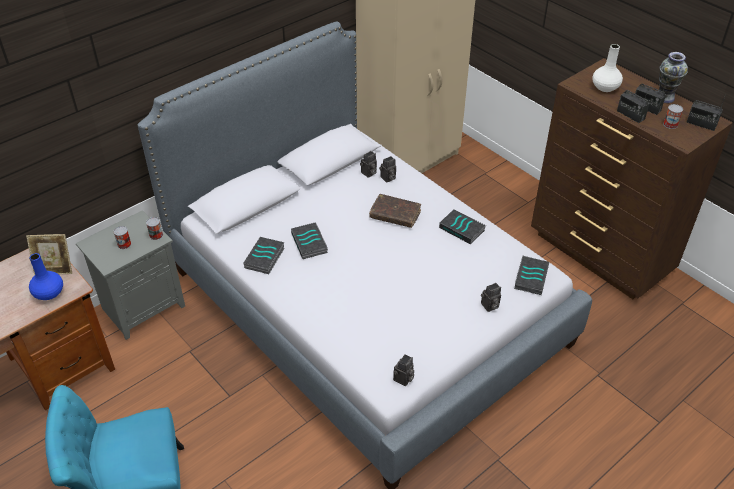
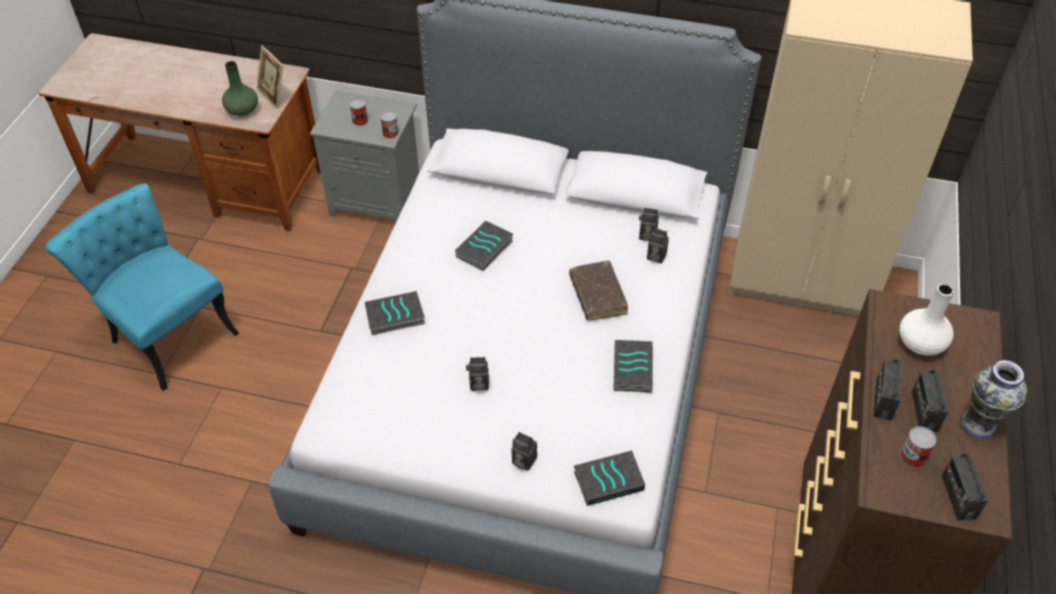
camera: 55 degrees right, 5 degrees up
blue vase [29,253,63,300] -> green vase [222,61,258,116]
book [244,237,285,274] -> book moved to [365,291,425,336]
camera [393,354,414,386] -> camera moved to [466,357,489,391]

